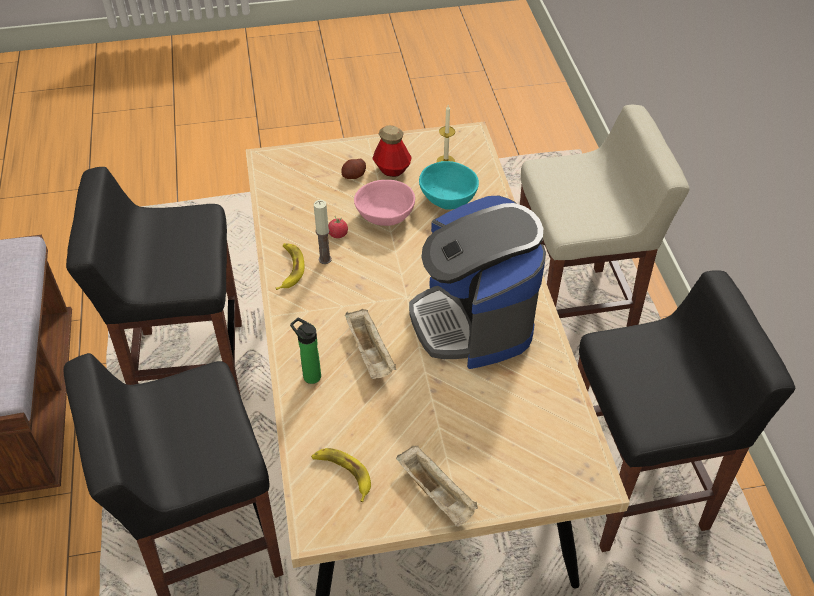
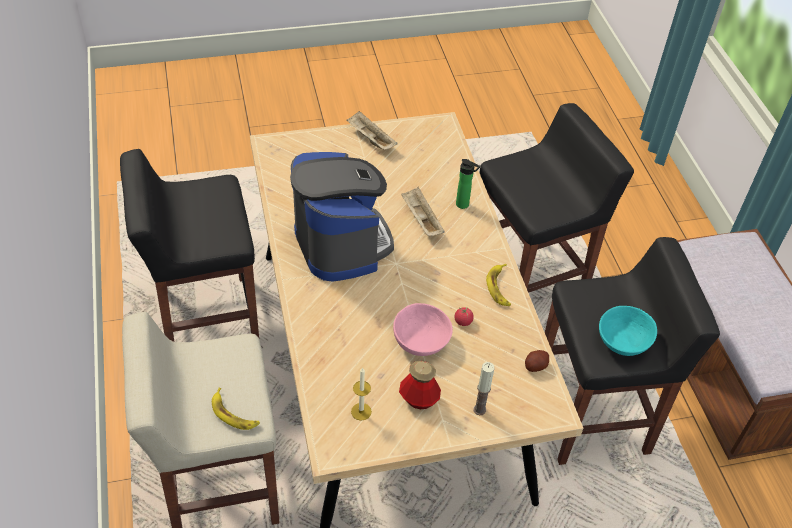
camera: 175 degrees right, 0 degrees up
banana [311,448,371,502] -> banana moved to [212,387,260,430]
candle [314,200,332,264] -> candle moved to [473,362,495,415]
potato [341,159,366,179] -> potato moved to [525,350,549,372]
turquoise bowl [419,161,479,210] -> turquoise bowl moved to [599,306,657,356]

